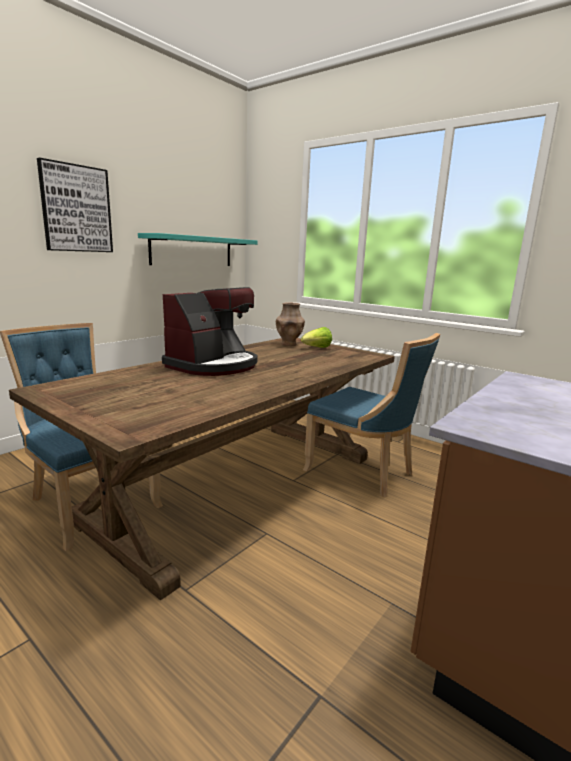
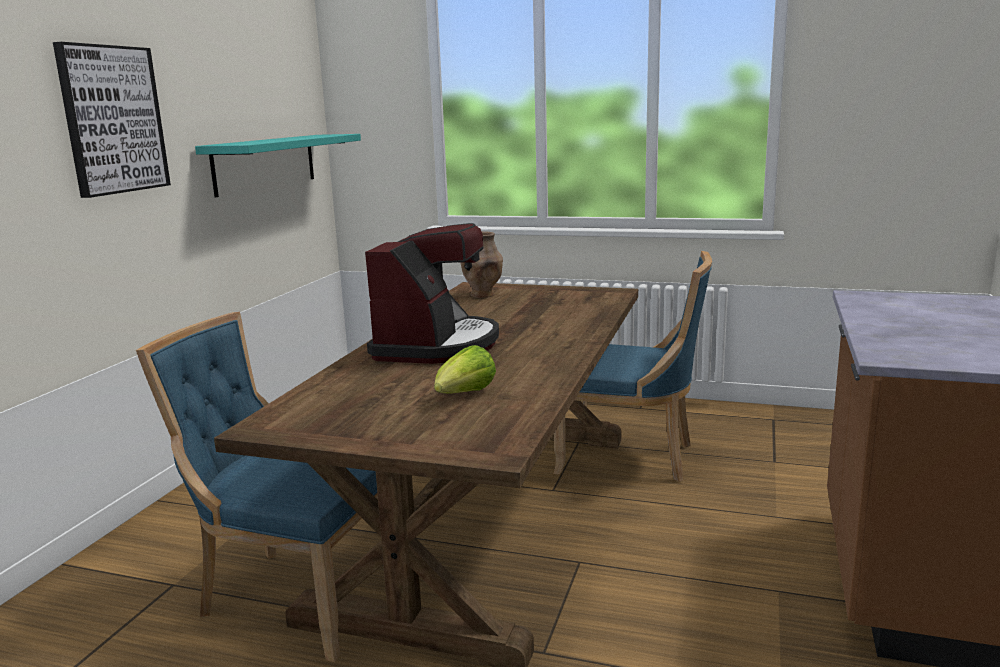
camera: 20 degrees left, 0 degrees up
lettuce [301,327,332,348] -> lettuce moved to [434,345,496,394]

